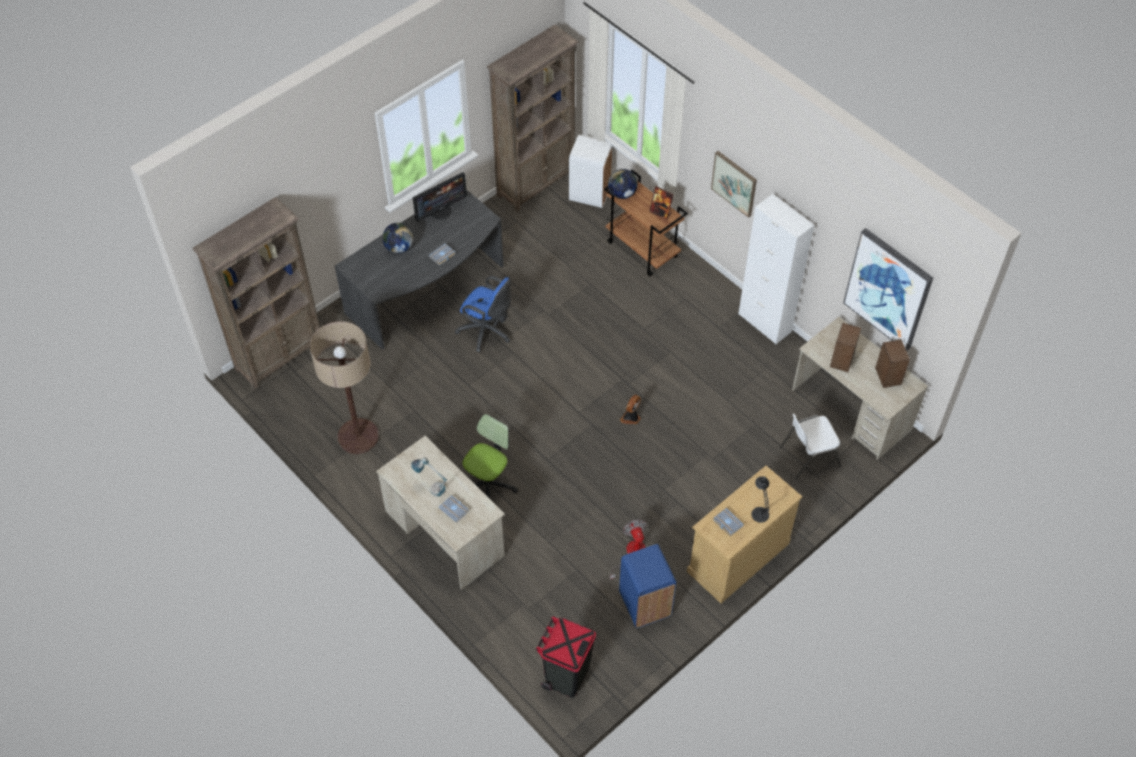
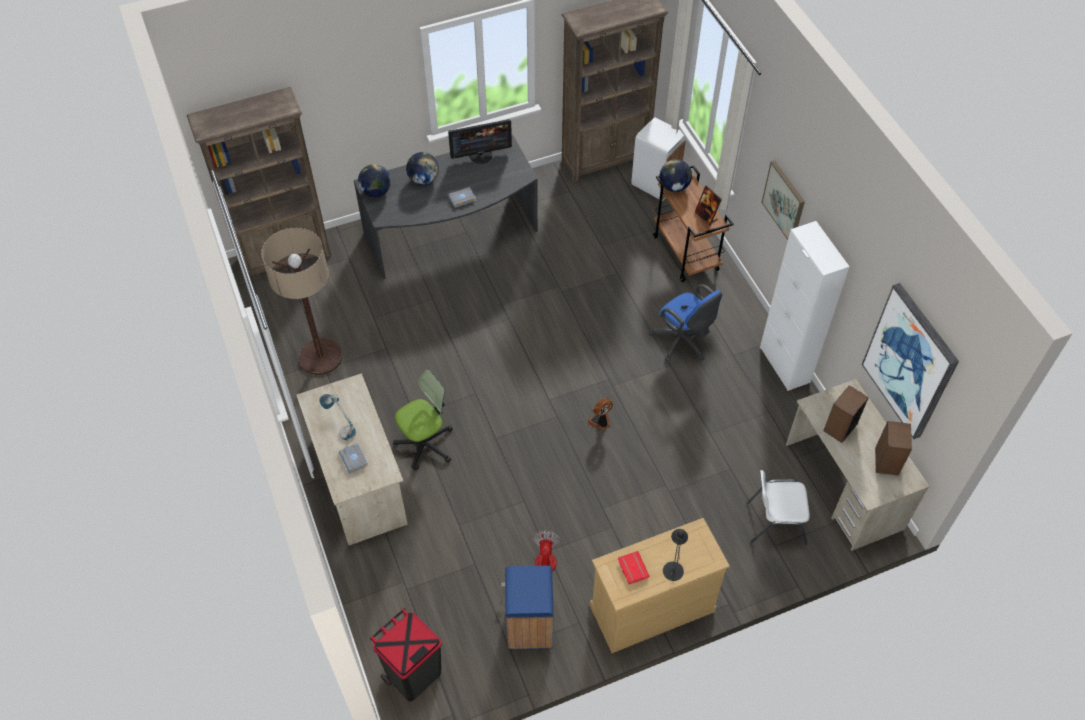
camera: 20 degrees right, 0 degrees up
blue office chair [455,276,511,352] -> blue office chair moved to [649,284,722,362]
grey book [713,508,744,536] -> red book [618,551,649,584]
none -> globe [358,164,391,197]

